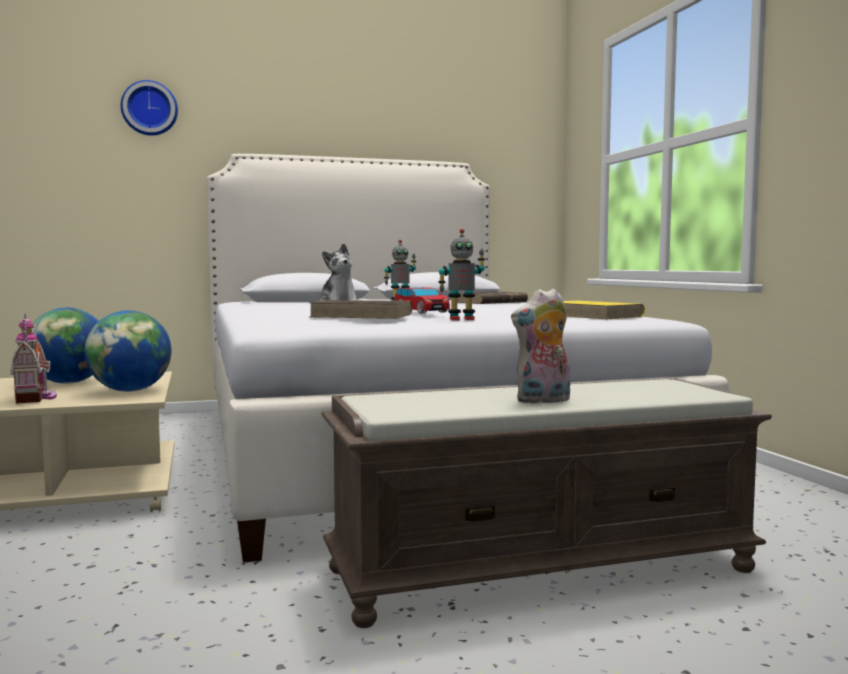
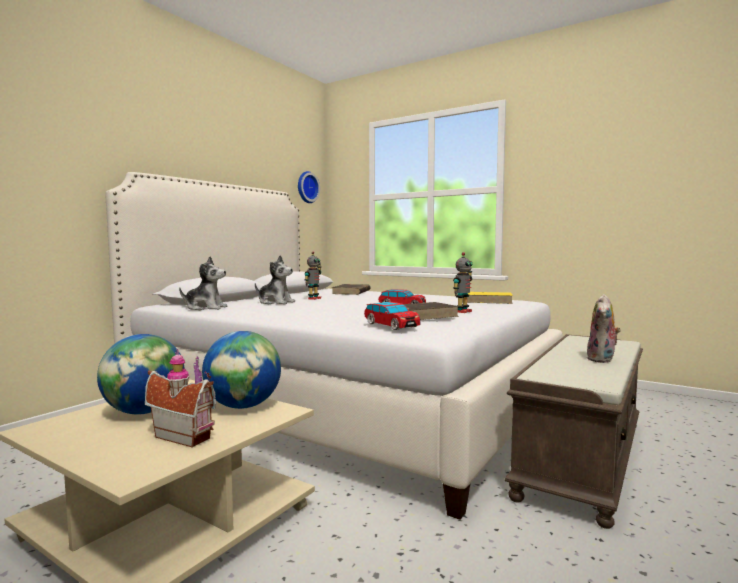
camera: 40 degrees left, 0 degrees up
wall clock [121,80,178,136] -> wall clock moved to [298,171,320,203]
none -> plush toy [179,257,227,310]
none -> toy car [364,302,420,330]

